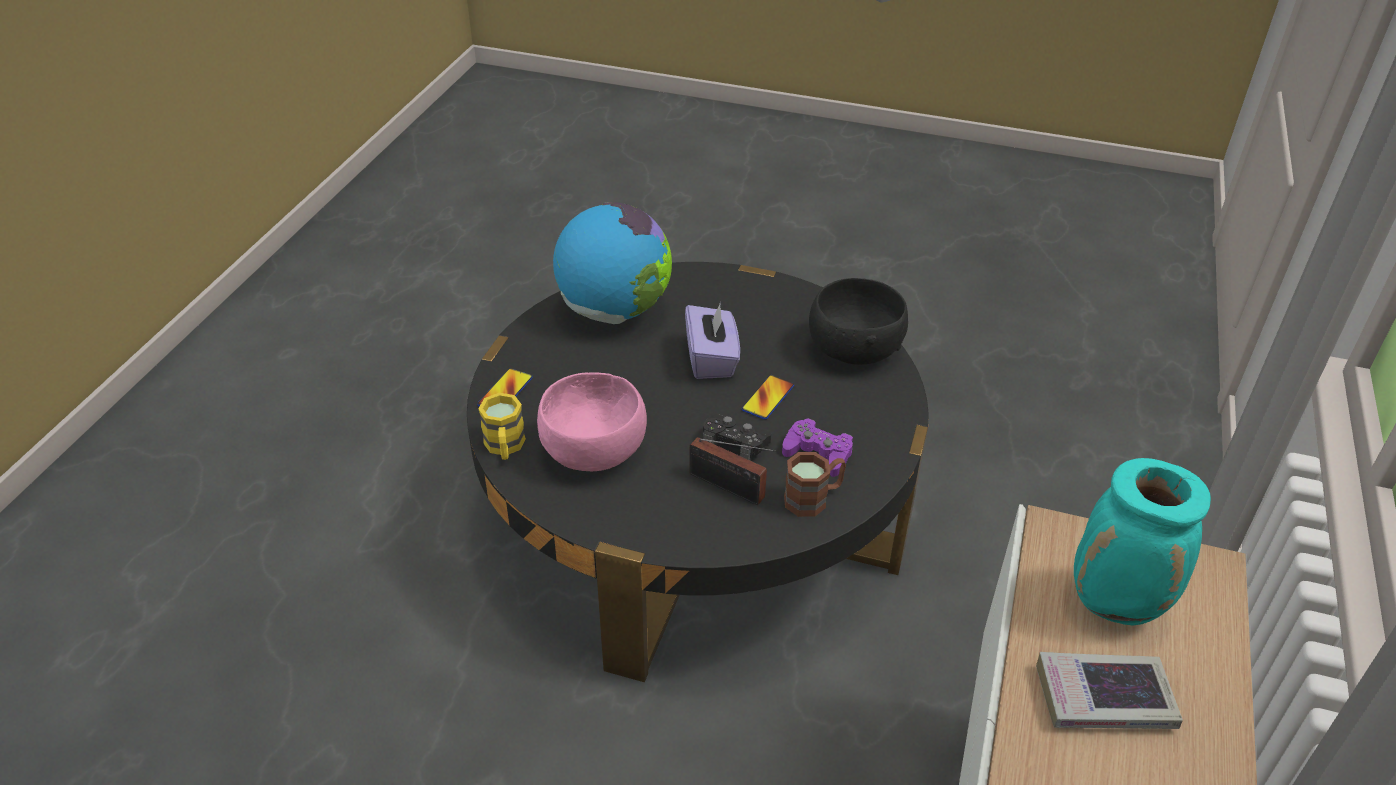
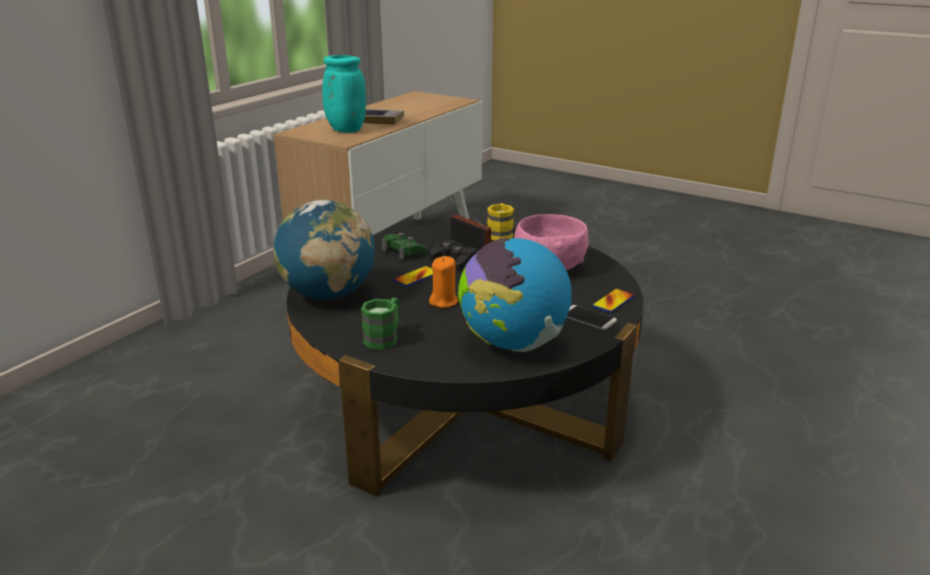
camera: 165 degrees left, 15 degrees down
yellow mug [478,393,526,460] -> yellow mug moved to [487,203,514,240]
purple tissue box [685,302,740,379] -> orange candle [429,256,458,308]
purple game controller [782,418,853,477] -> green game controller [382,233,427,260]
brown mug [784,452,846,517] -> none
black bowl [809,278,908,365] -> globe [273,200,375,300]
none -> green mug [361,298,399,349]
none -> phone [567,305,617,330]

